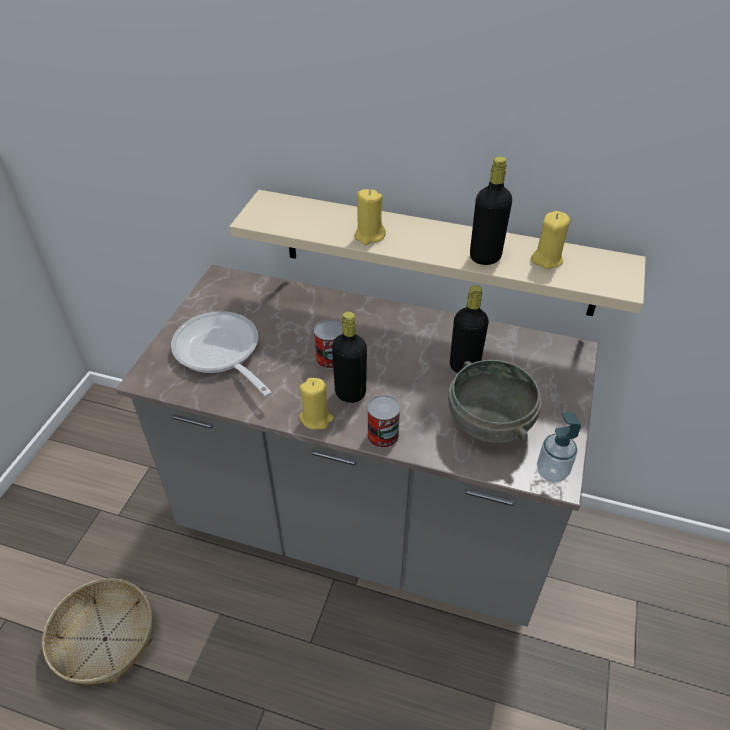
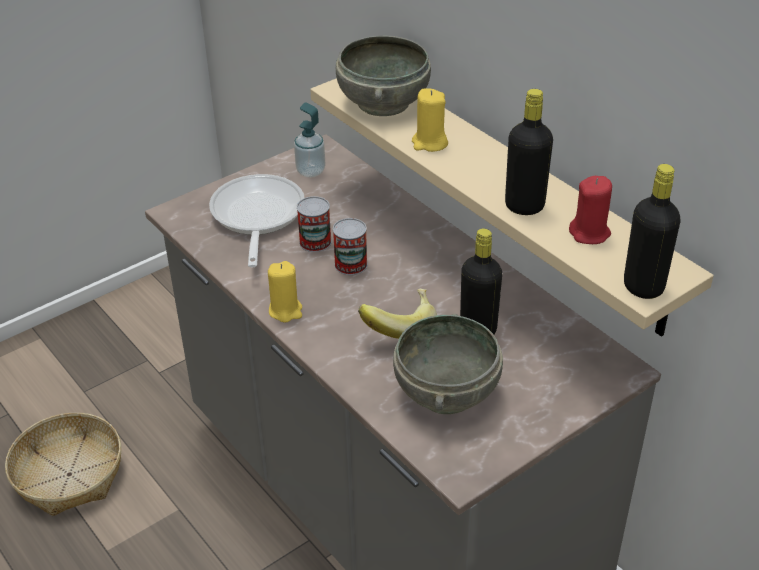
camera: 35 degrees right, 5 degrees down
black bottle [332,312,367,403] -> black bottle moved to [624,164,681,299]
can [367,395,400,448] -> can moved to [297,196,332,252]
yellow candle [531,211,570,269] -> red candle [569,176,612,244]
soap dispenser [537,412,581,482] -> soap dispenser moved to [294,102,326,178]
none -> grey bowl [336,35,431,116]
none -> banana [358,289,437,339]

